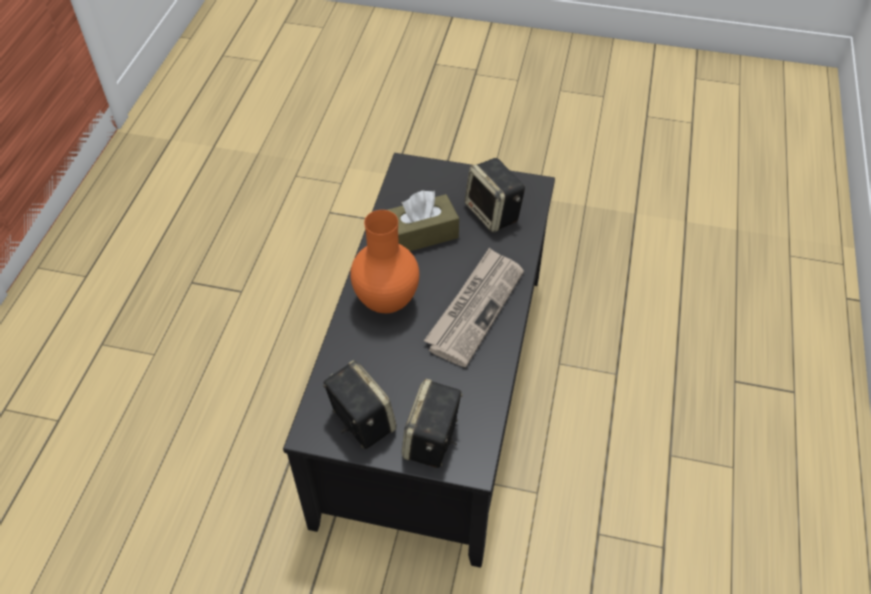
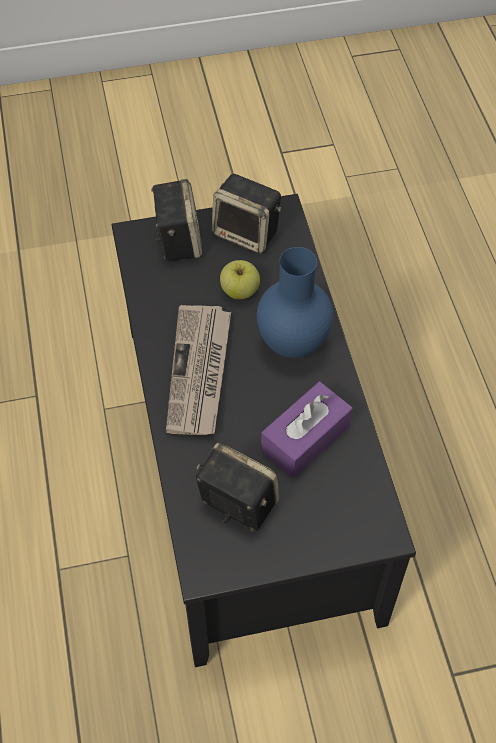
camera: 155 degrees right, 5 degrees up
orange vase [350,210,419,313] -> blue vase [257,247,333,358]
brown tissue box [388,190,459,251] -> purple tissue box [261,382,353,478]
none -> apple [220,260,260,299]

